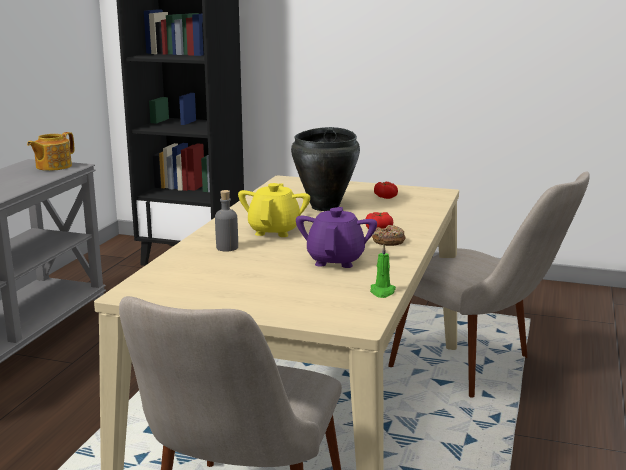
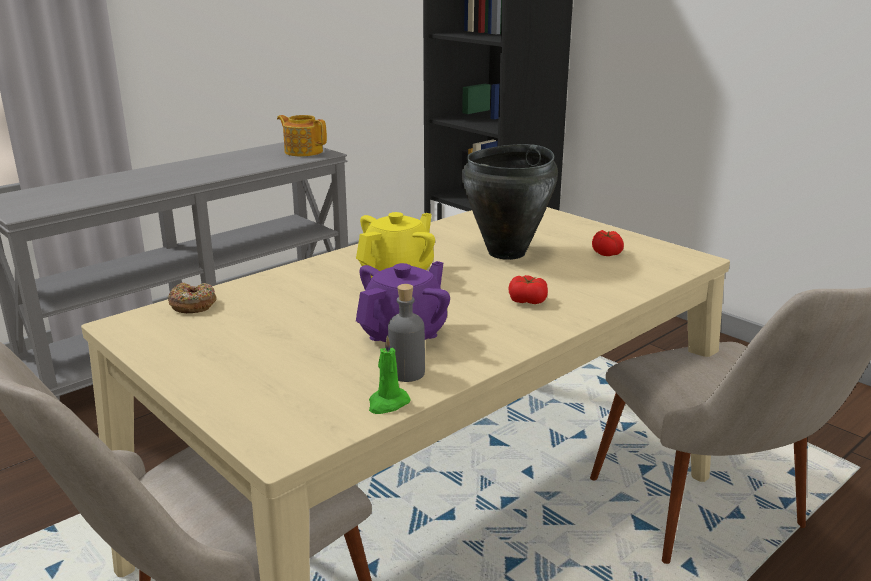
camera: 30 degrees right, 5 degrees up
teapot [27,132,74,171] -> teapot turned 60 degrees clockwise [277,115,327,156]
grey bottle [215,190,238,252] -> grey bottle moved to [388,284,425,382]
donut [372,225,406,246] -> donut moved to [168,282,217,313]

